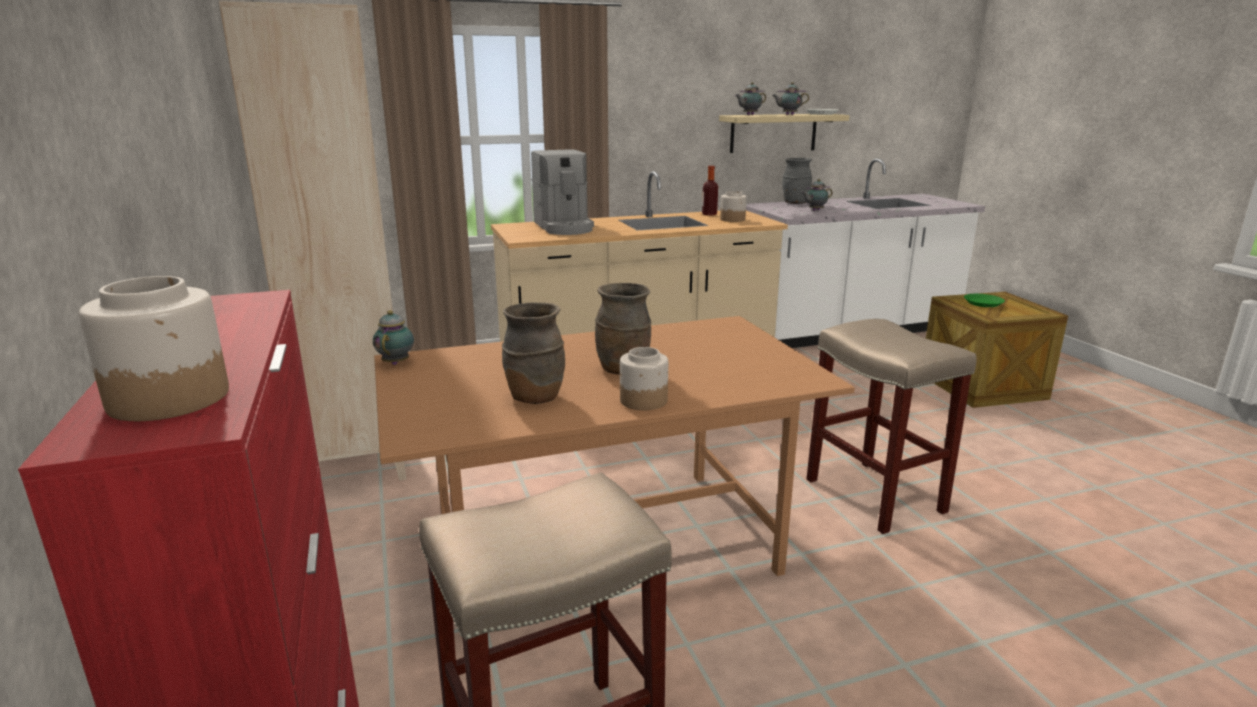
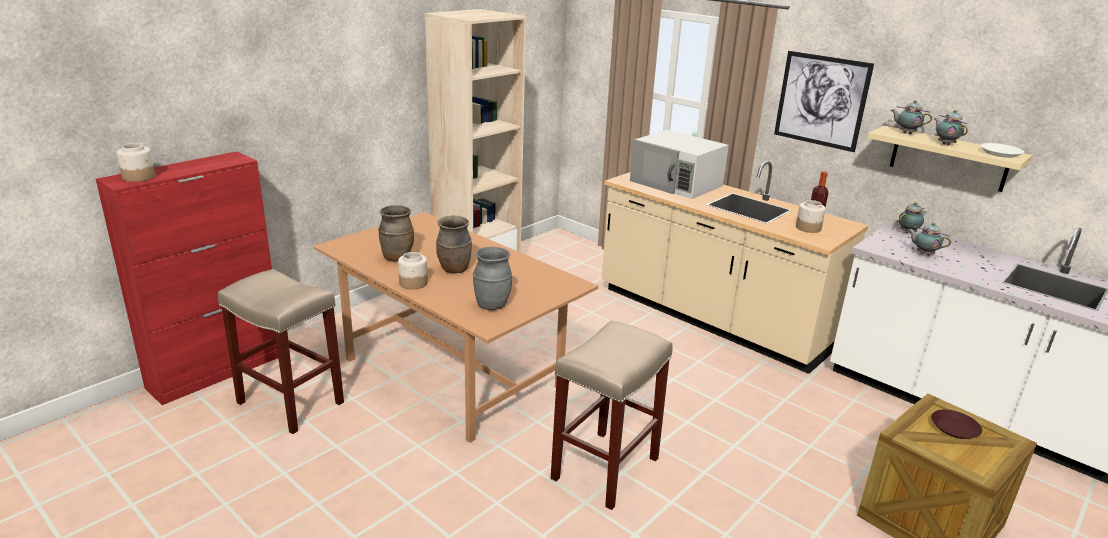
camera: 60 degrees right, 5 degrees up
teapot [373,310,414,365] -> teapot moved to [899,202,926,233]
coffee machine [531,149,594,235] -> white microwave [630,130,729,199]
grey vase [782,158,812,204] -> grey vase moved to [472,247,512,310]
green plate [964,294,1005,307] -> brown plate [931,409,982,439]
none -> picture [774,51,874,152]

